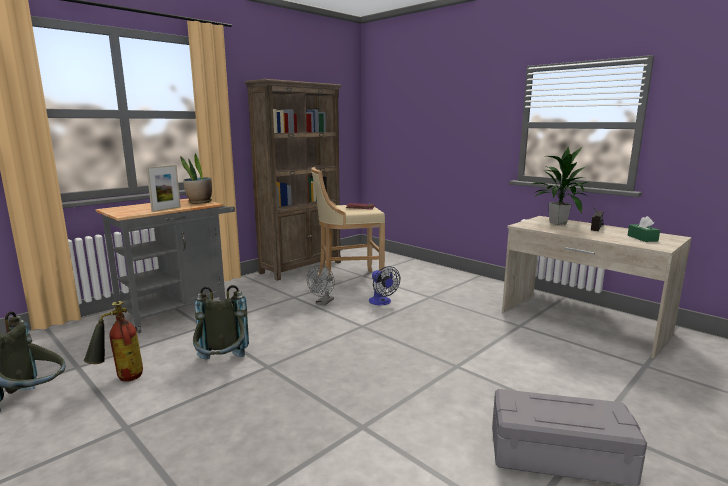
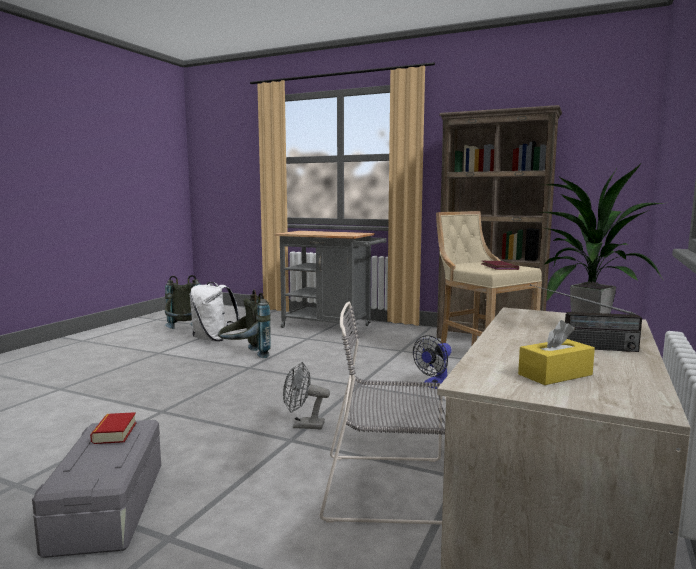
camera: 70 degrees right, 5 degrees down
fire extinguisher [84,301,143,382] -> white backpack [190,282,240,341]
picture frame [146,165,181,212] -> none
potted plant [180,153,212,204] -> none
grey fan [307,265,335,306] -> grey fan moved to [283,362,330,429]
green tissue box [628,216,660,242] -> yellow tissue box [518,320,595,385]
none -> book [90,412,136,444]
none -> grey chair [320,302,446,525]

